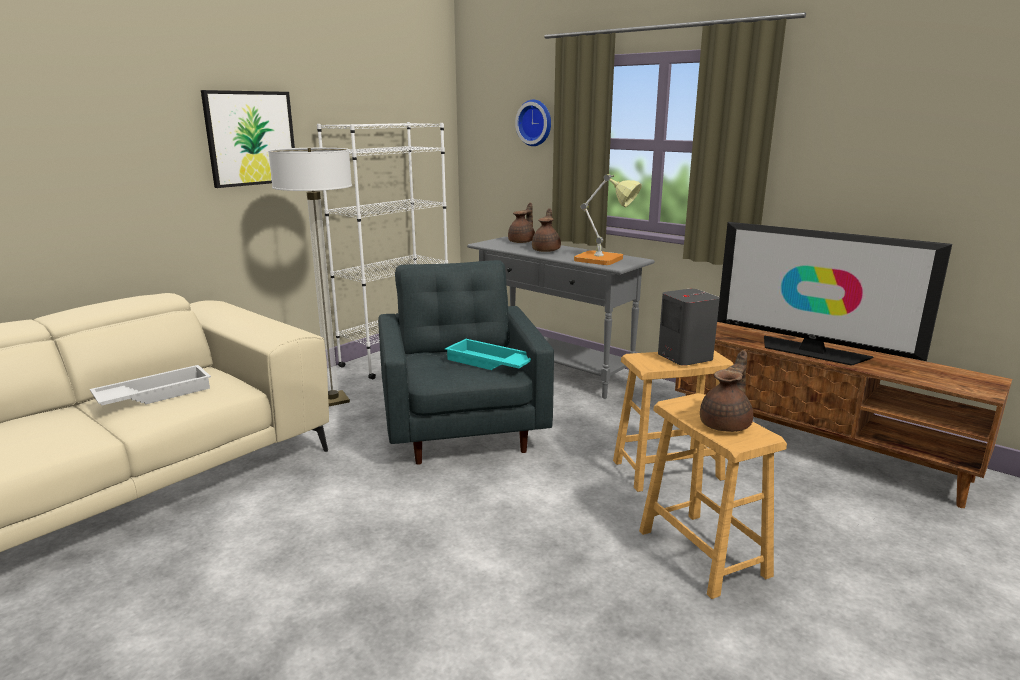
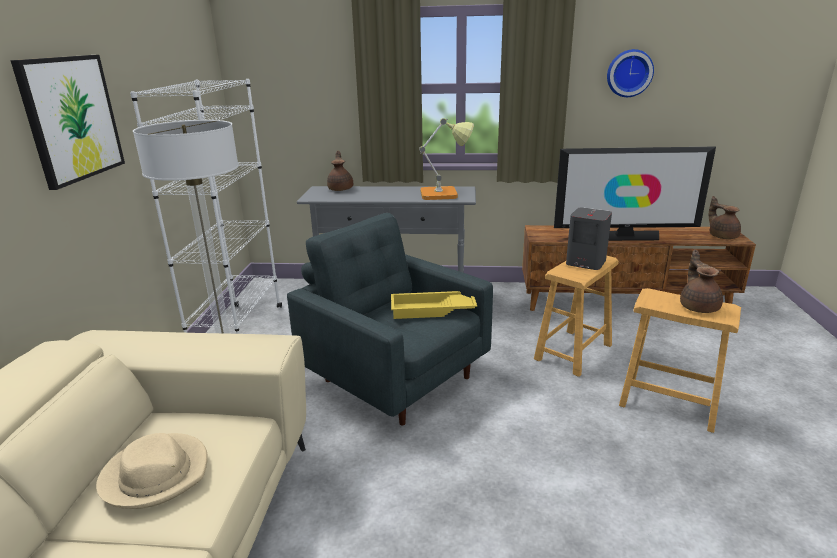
camera: 35 degrees left, 5 degrees up
white tray [90,365,211,406] -> beige hat [96,433,208,509]
turquoise tray [445,339,531,370] -> yellow tray [391,291,477,319]
wall clock [515,100,551,146] -> wall clock moved to [607,49,654,97]
brown teapot [532,208,561,252] -> brown teapot moved to [709,196,741,239]

